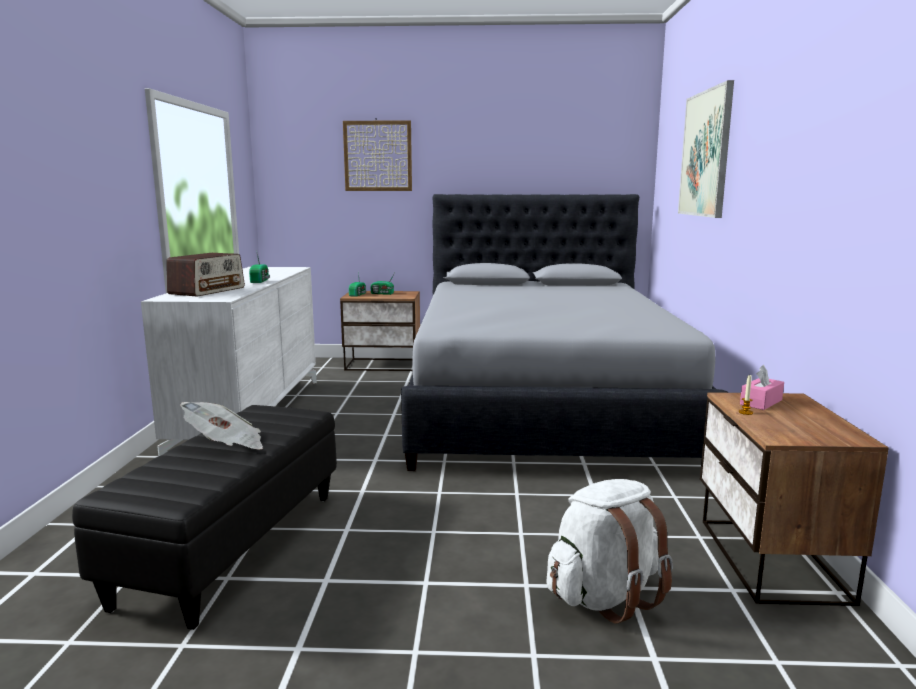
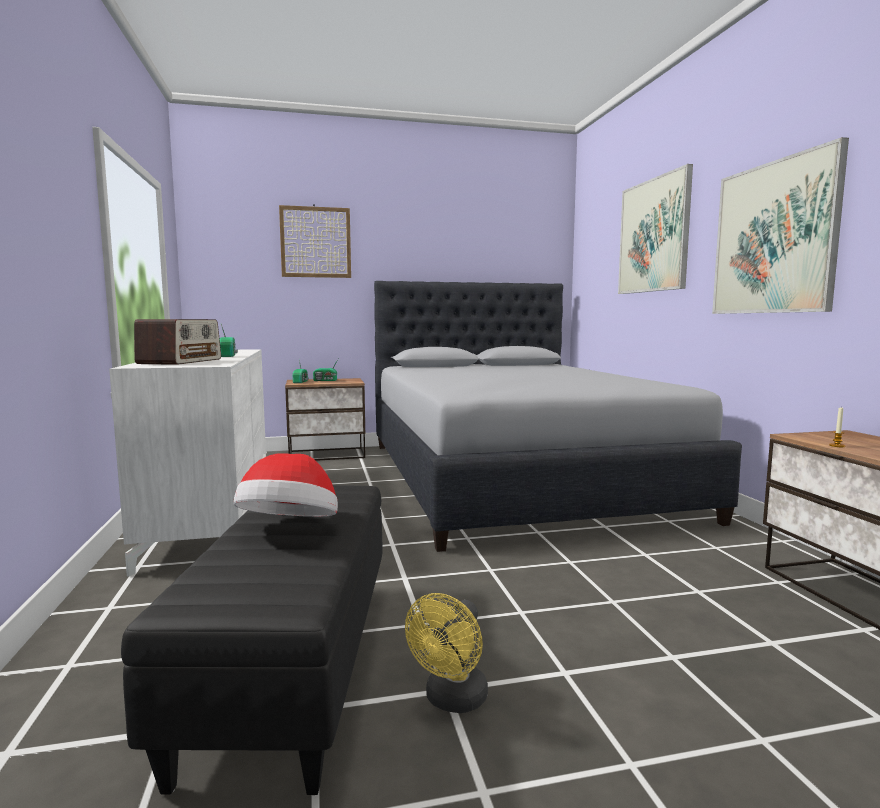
camera: 15 degrees left, 5 degrees down
newspaper [180,402,263,449] -> hat [233,453,338,517]
white backpack [546,479,673,623] -> none
pink tissue box [740,365,784,410] -> none
none -> yellow fan [405,593,488,713]
none -> picture [712,137,849,314]

